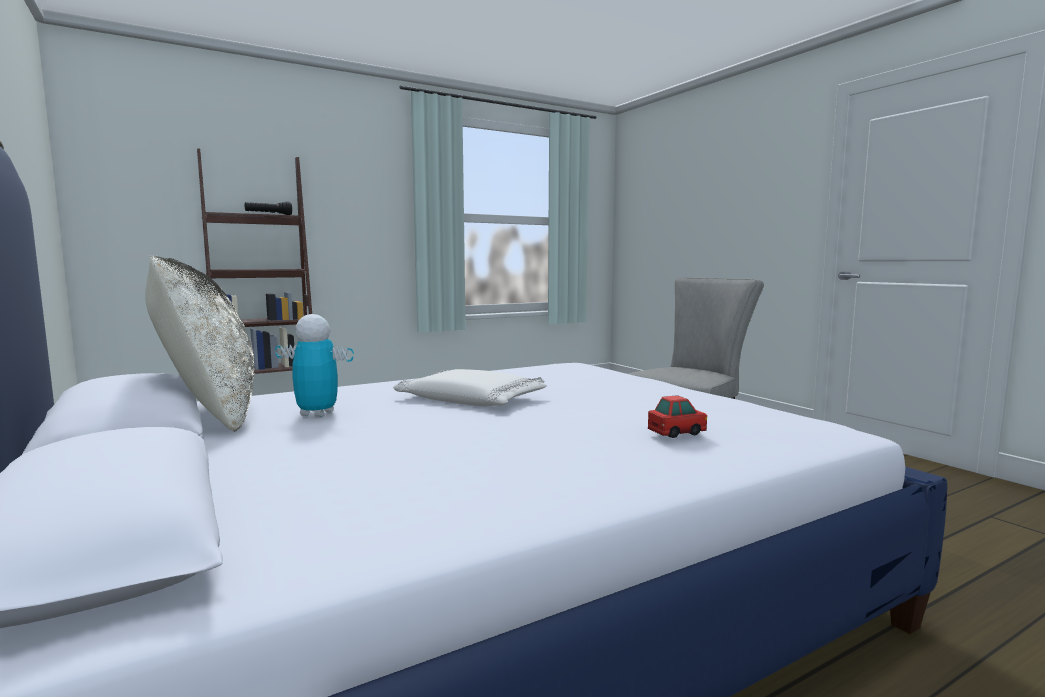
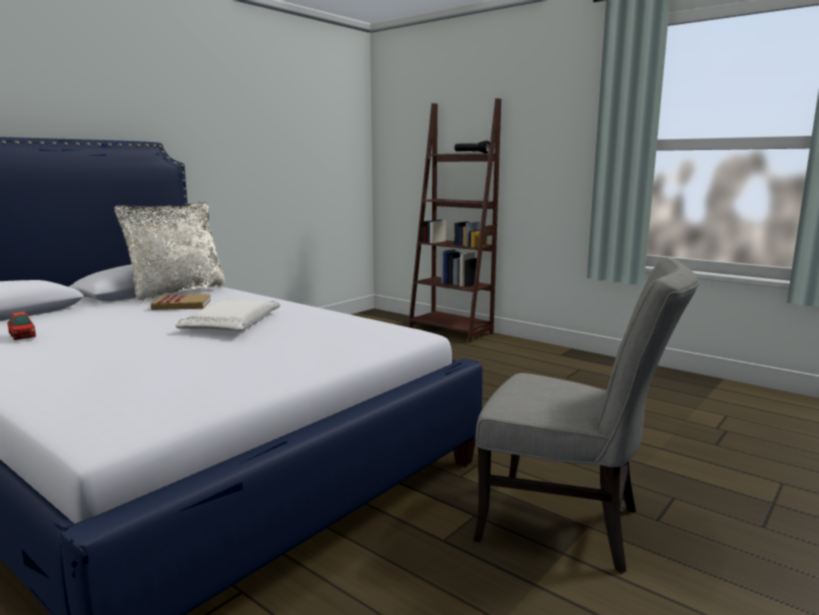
camera: 70 degrees right, 5 degrees up
toy robot [275,314,354,417] -> book [151,294,211,310]
toy car [648,395,707,438] -> toy car moved to [7,312,36,340]

